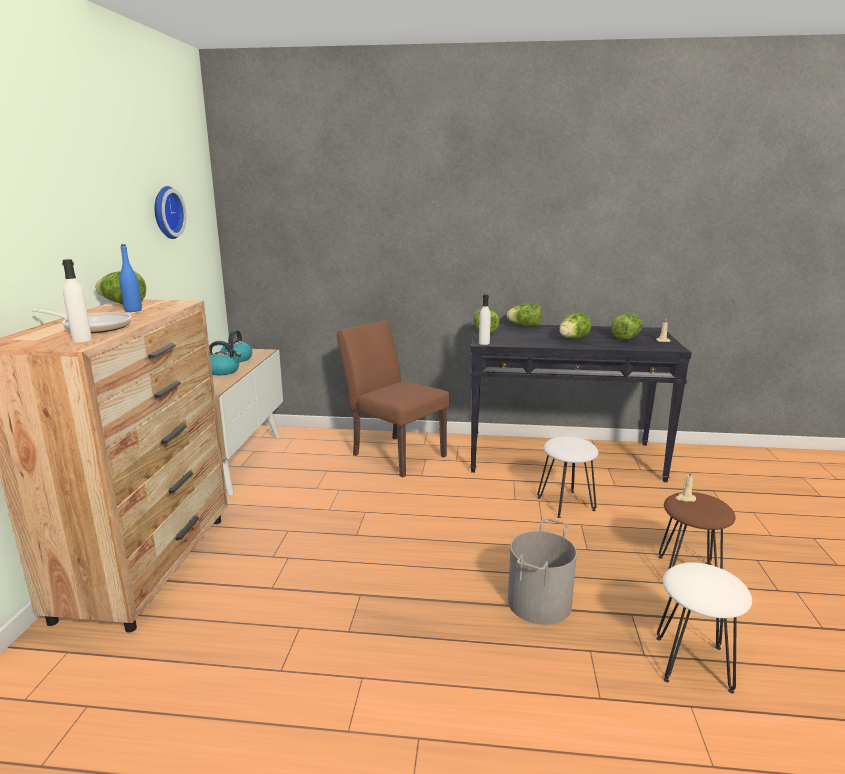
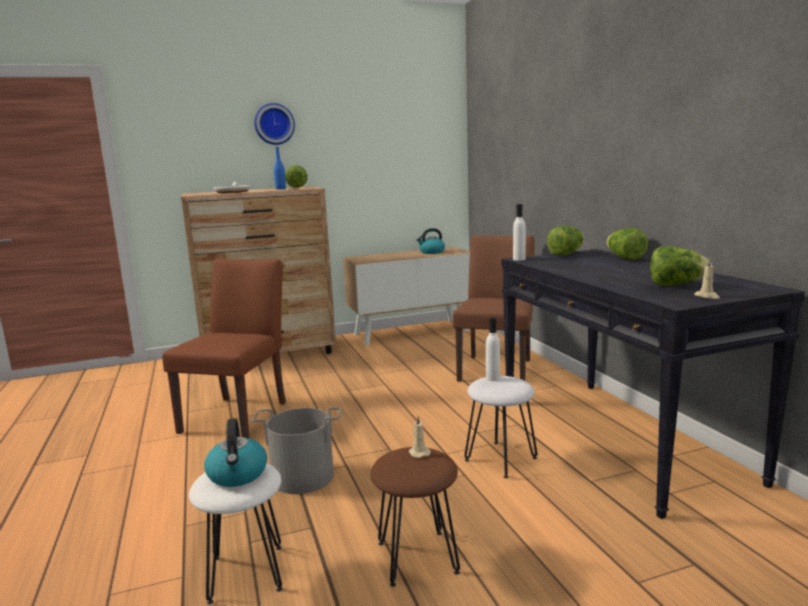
camera: 65 degrees right, 5 degrees down
white bottle [62,259,92,342] -> white bottle moved to [486,317,500,381]
wall clock [154,186,186,239] -> wall clock moved to [254,103,295,145]
kettle [209,341,241,375] -> kettle moved to [204,418,267,487]
lettuce [559,313,591,339] -> none
none -> brown chair [162,259,286,438]

